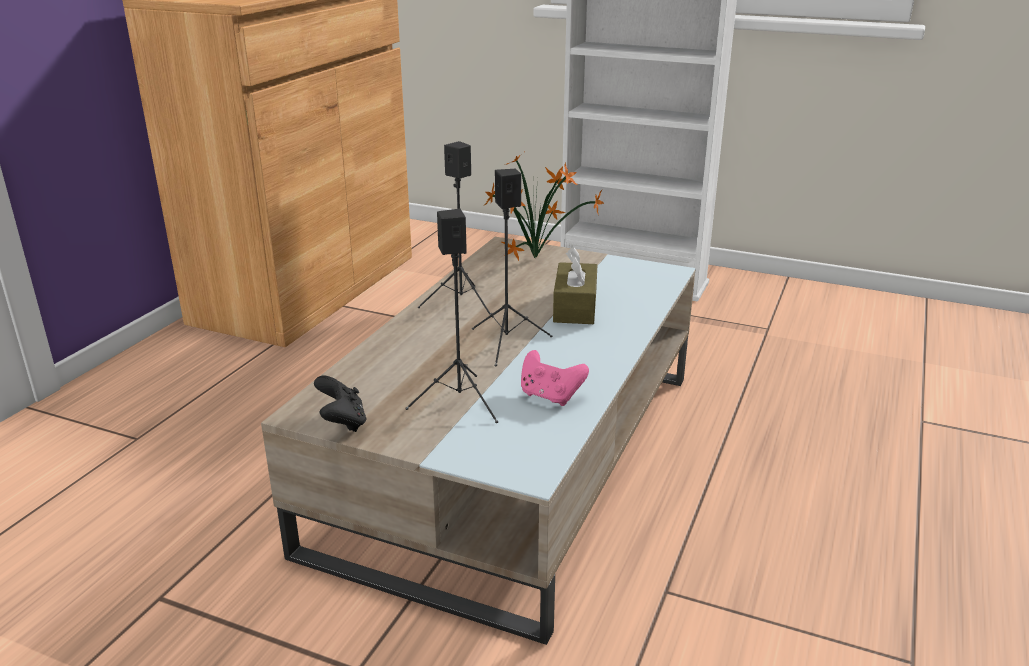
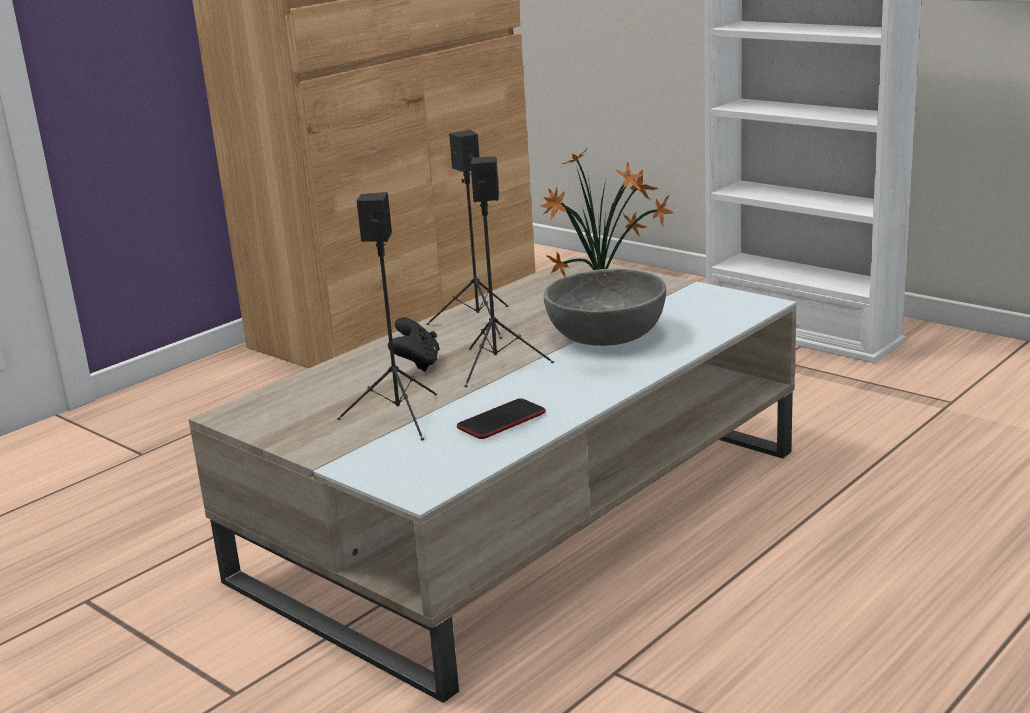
camera: 20 degrees right, 5 degrees down
black game controller [314,376,367,432] -> black game controller moved to [388,317,440,372]
pink game controller [521,350,589,406] -> phone [457,398,546,439]
brown tissue box [553,247,597,324] -> grey bowl [544,269,666,346]

